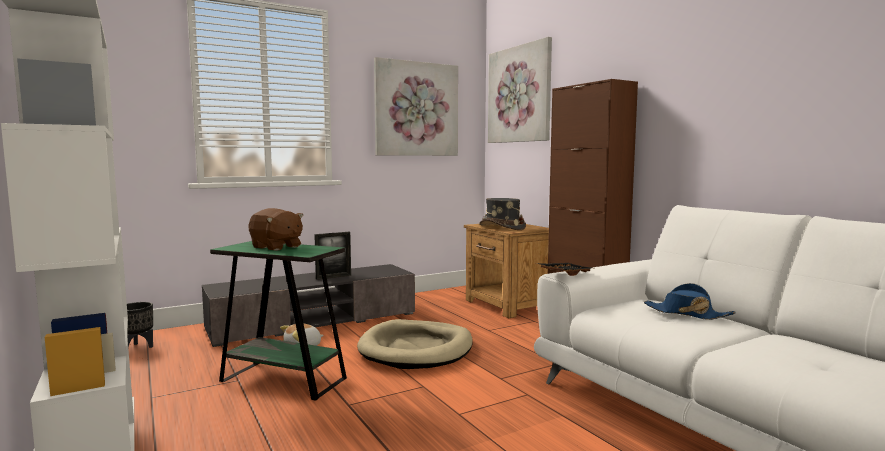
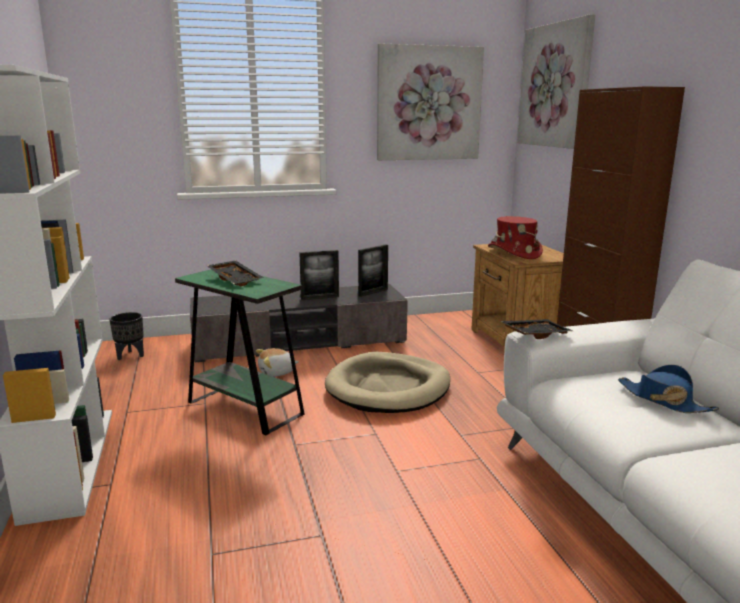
camera: 15 degrees right, 10 degrees up
brown plush toy [248,208,303,251] -> black tray [207,260,264,286]
grey hat [480,198,526,230] -> red hat [488,216,543,259]
none -> picture frame [358,244,388,297]

